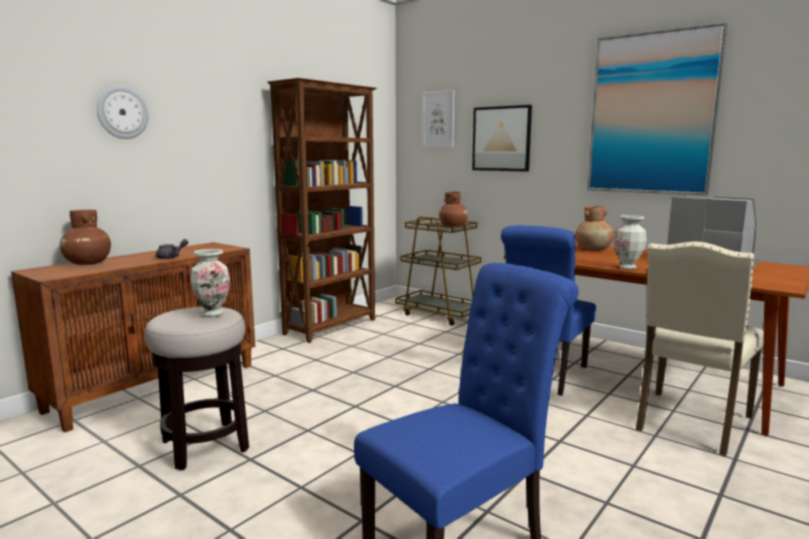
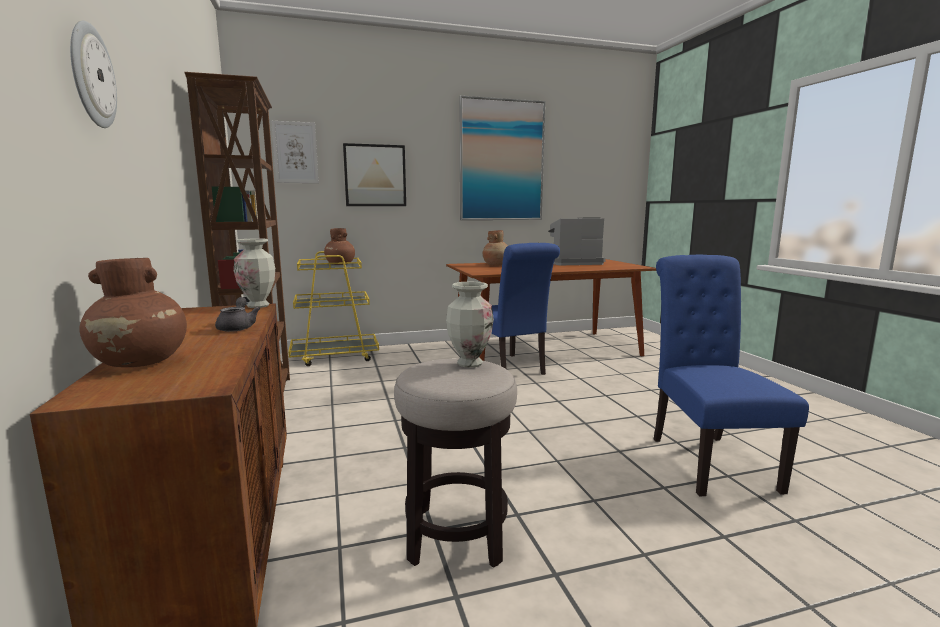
camera: 55 degrees left, 0 degrees up
brown cart [395,217,481,326] -> yellow cart [288,251,379,366]
vase [614,215,647,270] -> vase moved to [234,238,275,308]
beige chair [636,242,764,456] -> none

